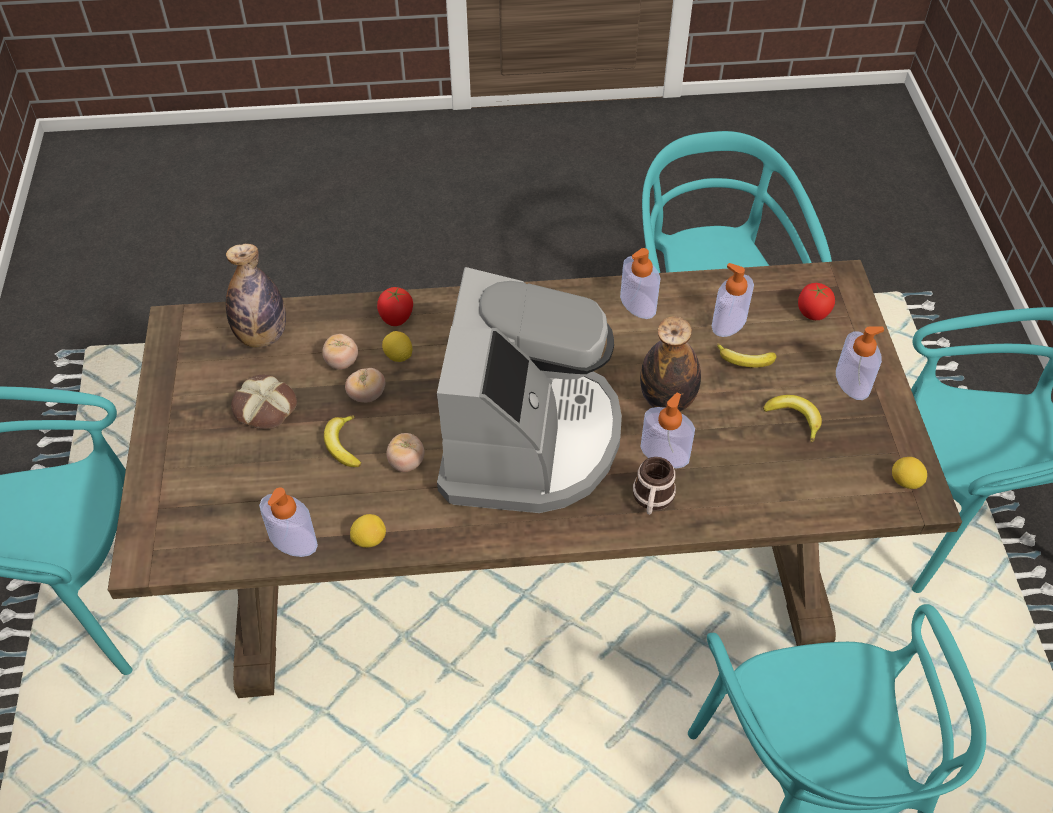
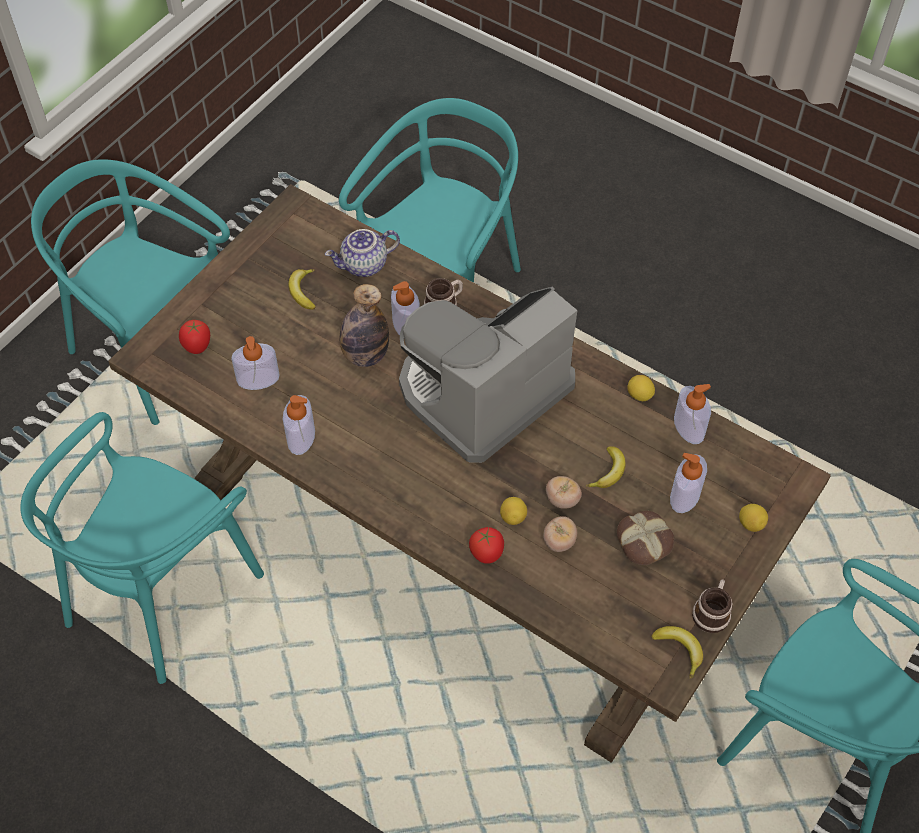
camera: 140 degrees left, 5 degrees up
bottle [226,244,286,348] -> none
tomato [386,433,425,472] -> none
banana [717,344,777,368] -> banana moved to [651,626,703,679]
soap dispenser [836,326,884,400] -> soap dispenser moved to [670,453,707,513]
lemon [892,457,927,489] -> lemon moved to [739,504,768,532]
none -> teapot [325,229,400,277]
none -> mug [692,579,733,633]

